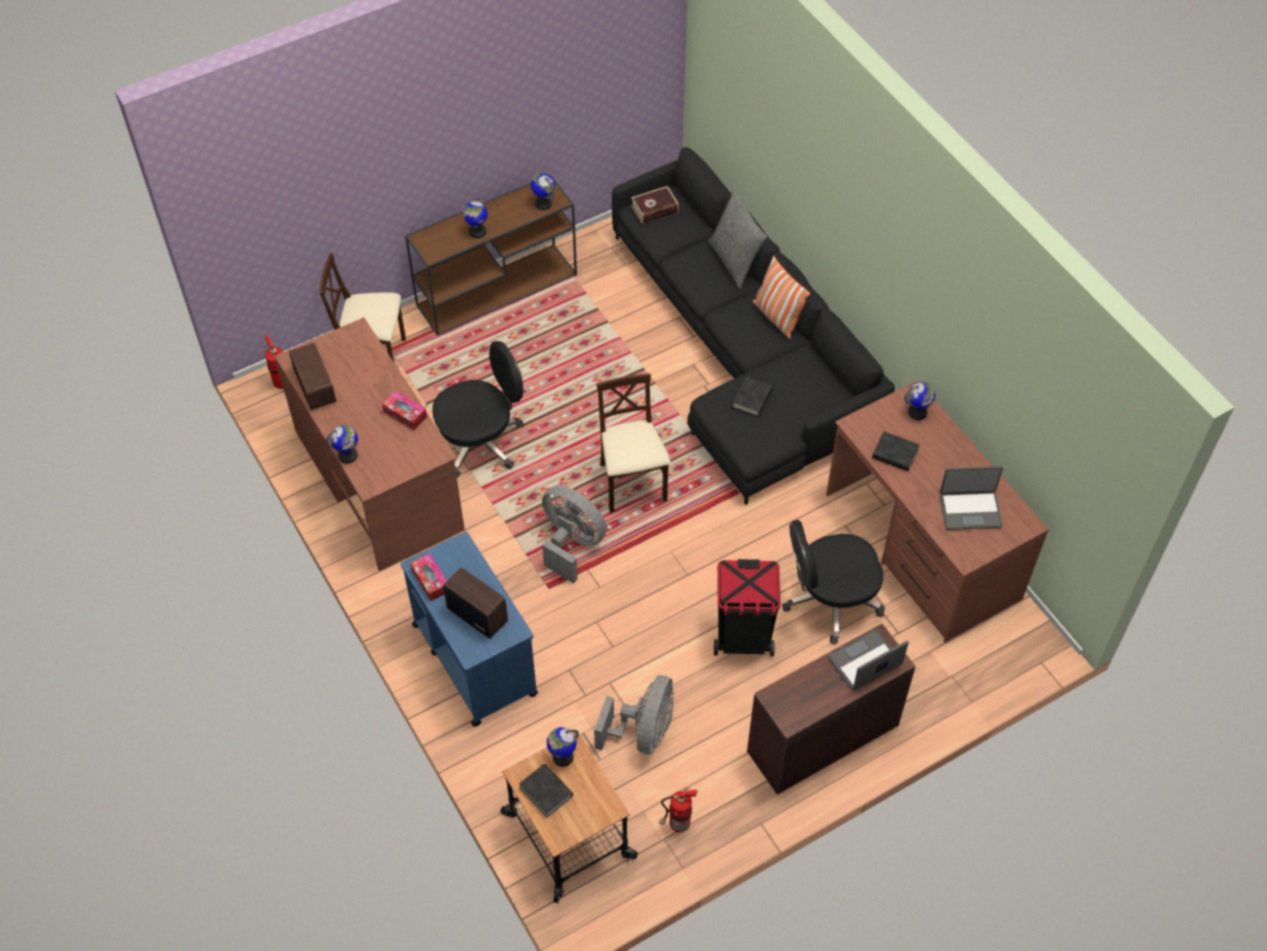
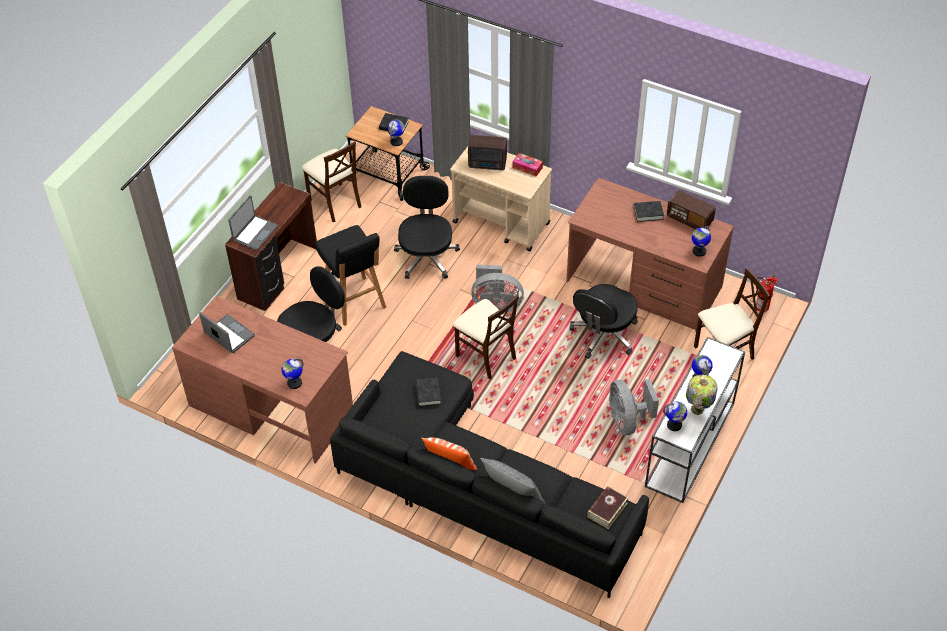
camera: 150 degrees right, 5 degrees down
globe [326,425,358,463] -> globe moved to [692,226,711,257]
tissue box [382,391,427,430] -> none
blue cart [401,531,538,727] -> beige cart [450,147,552,251]
brown console table [405,175,577,336] -> white console table [645,337,745,503]
grey fan [594,675,674,754] -> grey fan moved to [609,379,659,435]
fire extinguisher [659,788,698,832] -> beige chair [302,141,361,223]
black trash can [714,559,781,657] -> black stool [315,225,386,326]
black book [872,431,920,471] -> black book moved to [634,201,664,222]
laptop [940,466,1003,530] -> laptop turned 75 degrees clockwise [199,312,255,353]
none -> black office chair [394,176,460,279]
none -> table lamp [686,375,717,415]

